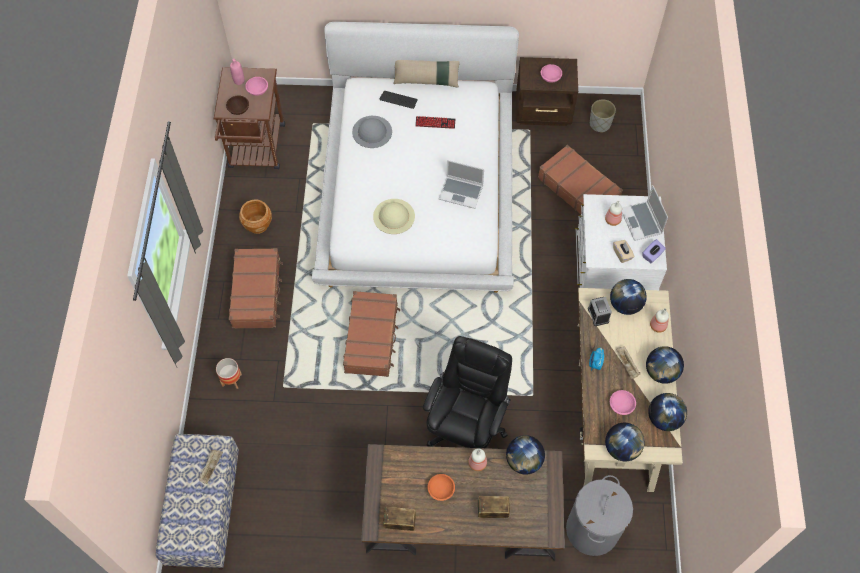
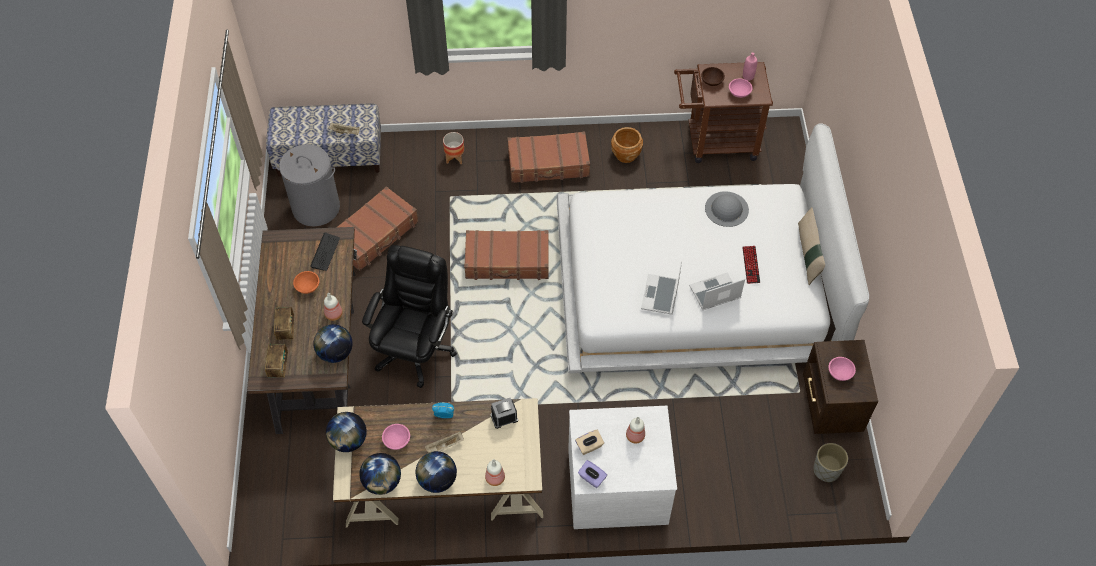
camera: 85 degrees right, 5 degrees down
beige hat [373,199,415,234] -> none
keyboard [379,91,418,109] -> keyboard moved to [310,233,340,271]
radio [383,507,416,531] -> radio moved to [265,338,288,378]
black office chair [423,336,512,448] -> black office chair turned 90 degrees counterclockwise [362,245,457,388]
brown suitcase [538,145,623,214] -> brown suitcase moved to [336,186,419,271]
grey laundry basket [566,475,633,556] -> grey laundry basket moved to [275,144,340,226]
globe [610,279,647,315] -> none
laptop [622,185,668,241] -> laptop moved to [689,272,745,310]

